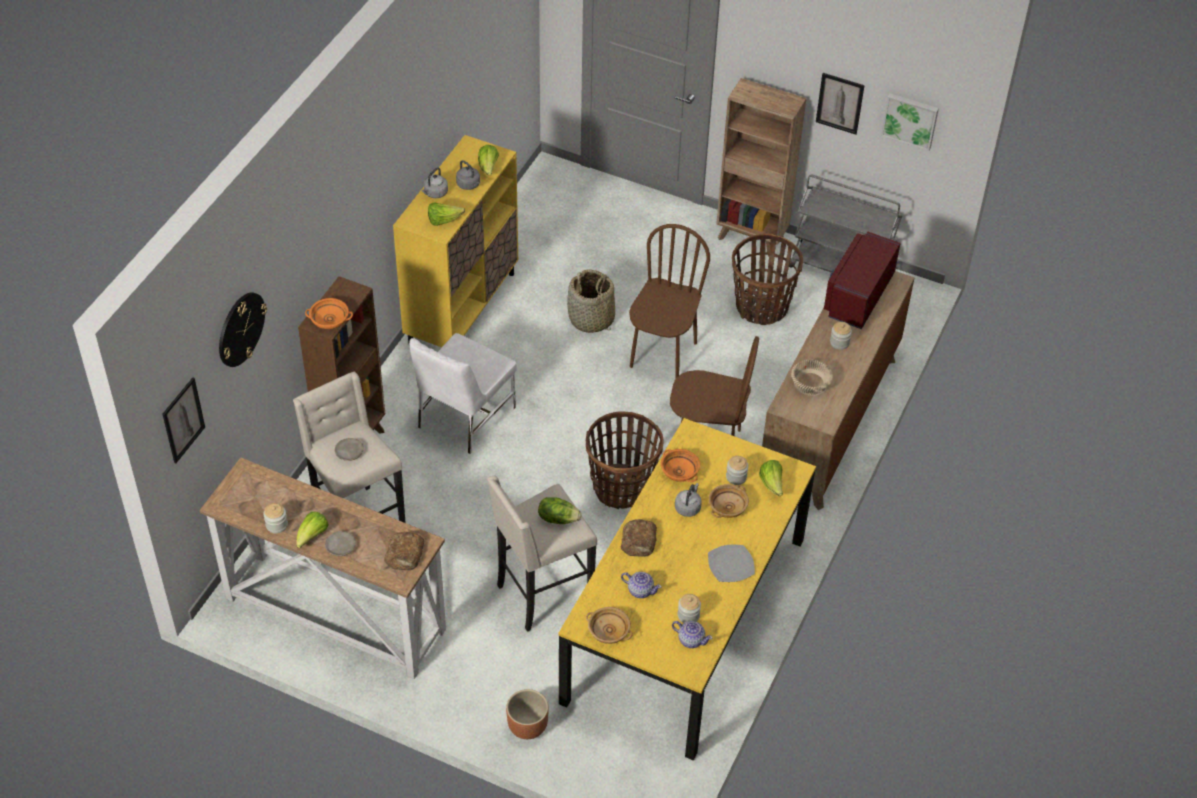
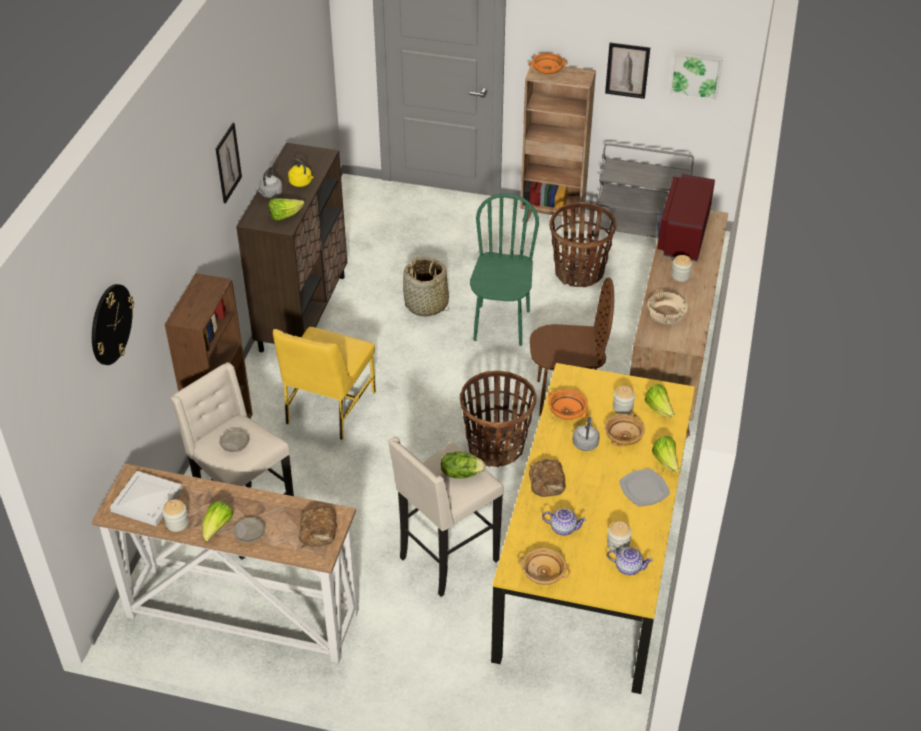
camera: 10 degrees left, 5 degrees down
picture [163,378,205,463] -> picture moved to [216,123,242,204]
orange bowl [305,298,353,329] -> orange bowl moved to [529,53,568,75]
yellow cabinet [393,135,518,347] -> brown cabinet [236,143,347,352]
white chair [409,333,517,454] -> yellow chair [273,327,376,440]
grey kettle [456,160,480,190] -> yellow kettle [288,158,313,187]
lettuce [478,145,499,176] -> lettuce moved to [652,436,679,472]
brown planter [506,689,549,739] -> none
brown chair [629,224,710,378] -> green chair [470,193,539,346]
none -> white tray [110,471,182,526]

